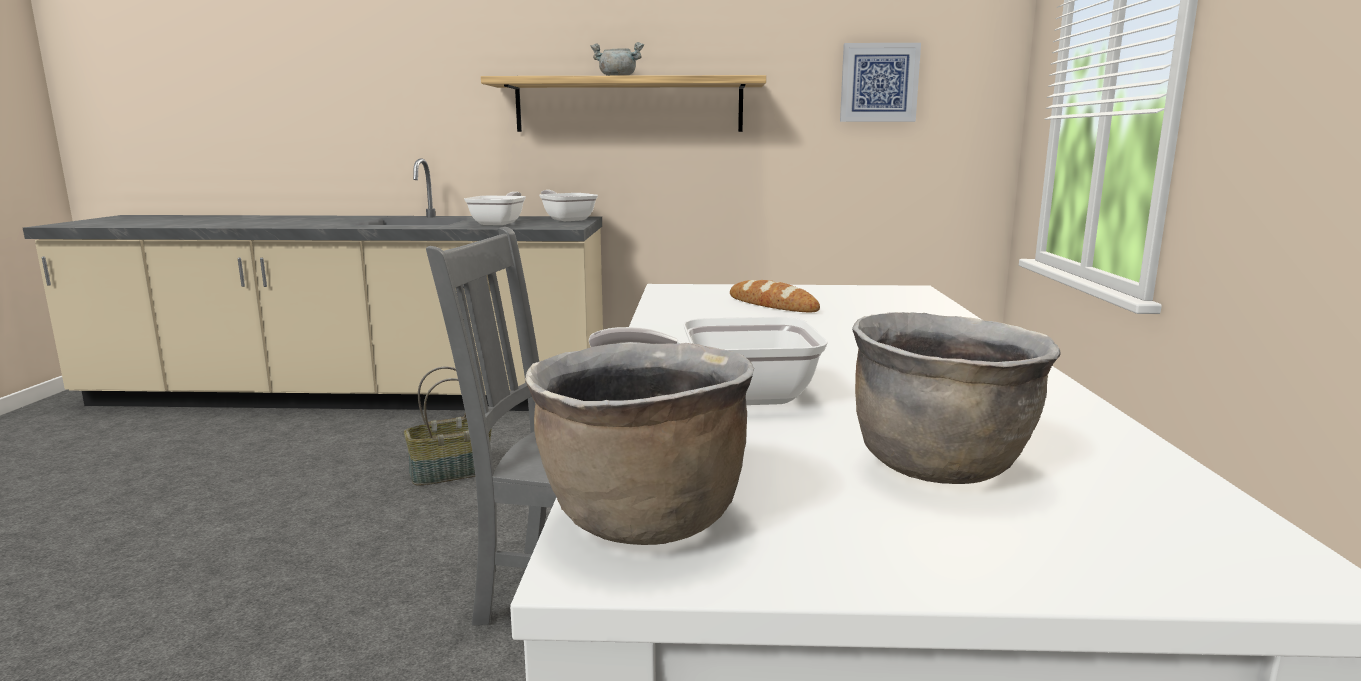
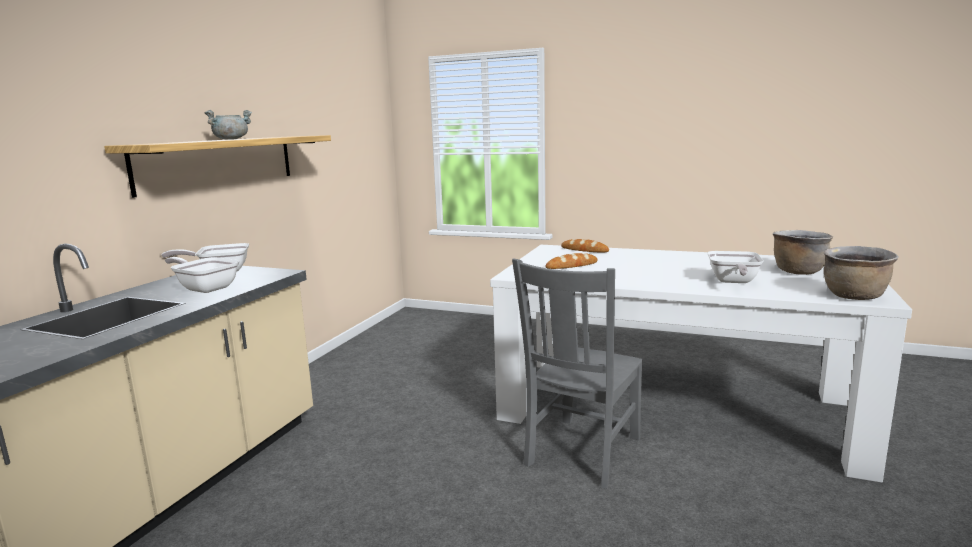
camera: 70 degrees left, 0 degrees up
basket [404,367,492,485] -> none
picture [840,43,921,122] -> none
none -> bread [561,239,609,253]

